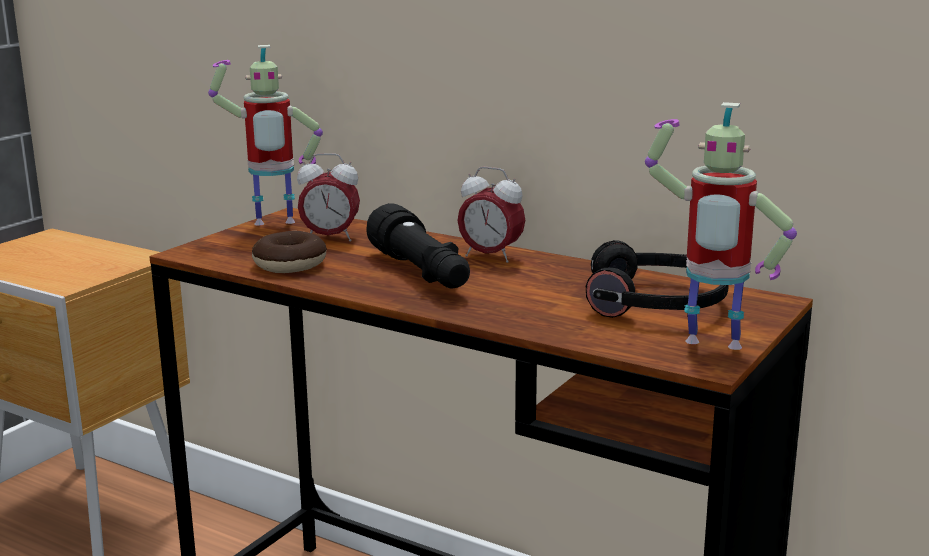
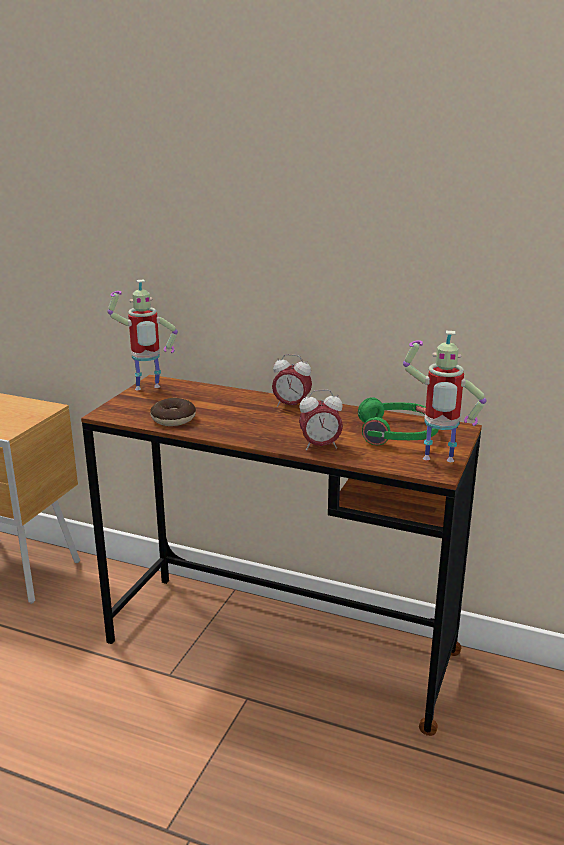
camera: 10 degrees left, 5 degrees up
alarm clock [297,153,360,242] -> alarm clock moved to [299,390,343,450]
black flashlight [366,203,470,288] -> none
black headphones [586,240,729,318] -> green headphones [358,397,439,446]

